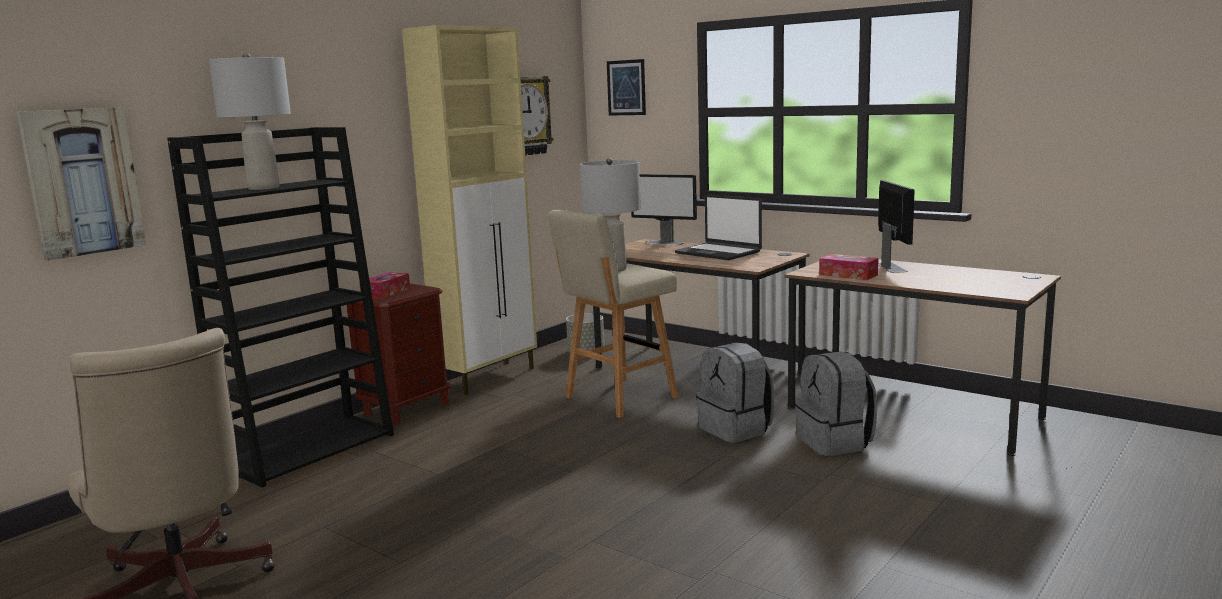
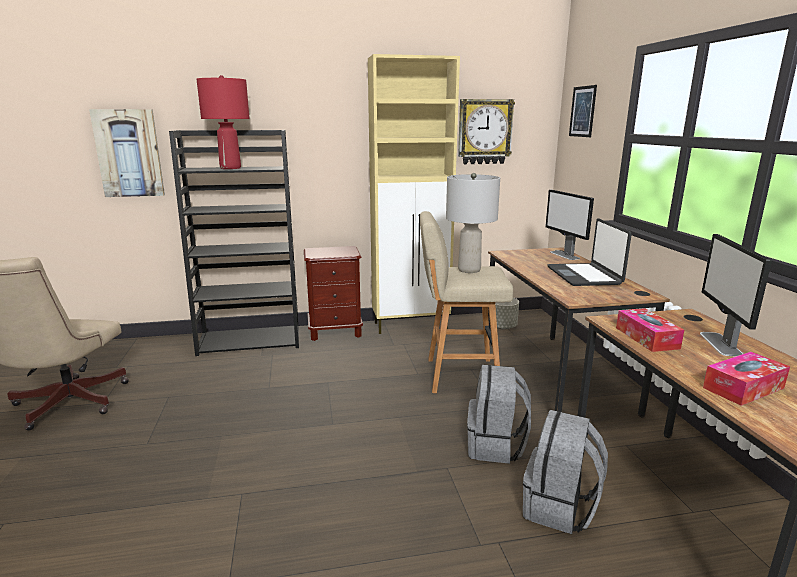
camera: 40 degrees right, 5 degrees up
grey table lamp [209,53,291,190] -> red table lamp [197,75,250,169]
tissue box [359,272,410,299] -> tissue box moved to [703,352,790,406]
monitor [878,180,915,273] -> monitor turned 150 degrees clockwise [700,234,772,356]

